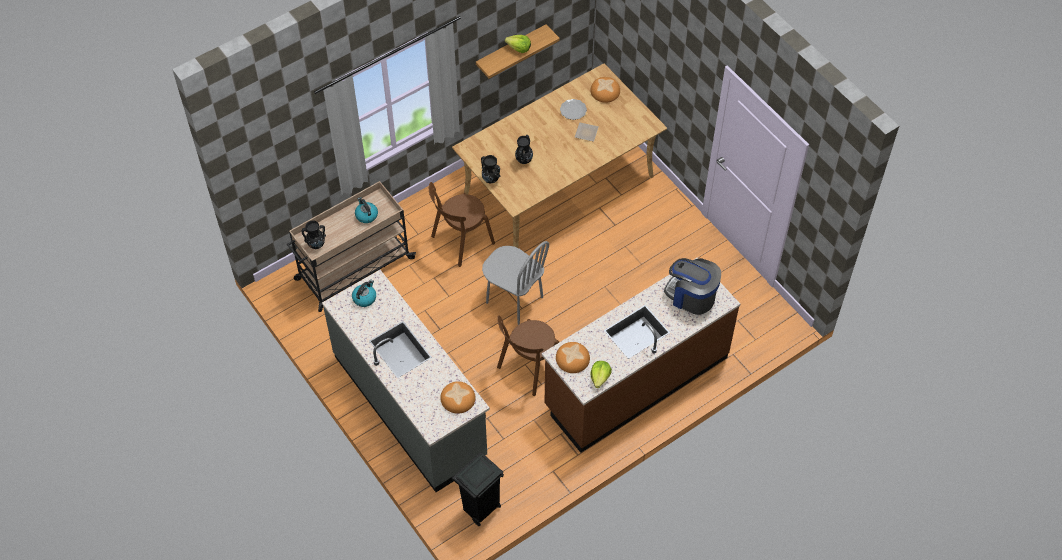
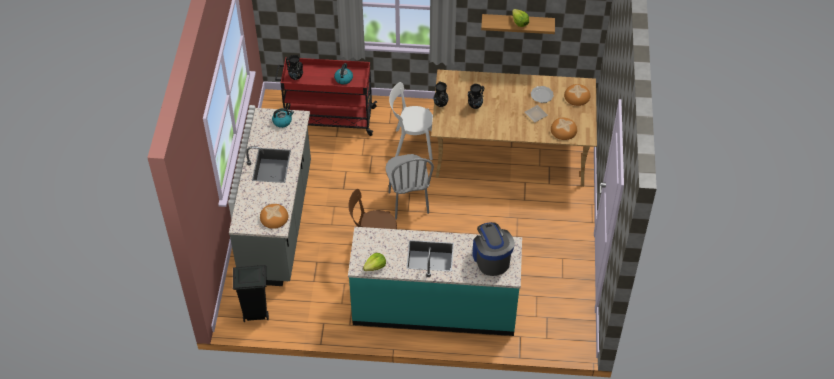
camera: 40 degrees right, 5 degrees down
beige cart [287,181,416,312] -> red cart [275,57,377,136]
brown chair [429,182,495,267] -> white chair [389,82,433,160]
brown counter [542,258,740,453] -> turquoise counter [348,227,522,336]
bread [556,342,590,373] -> bread moved to [551,118,577,140]

